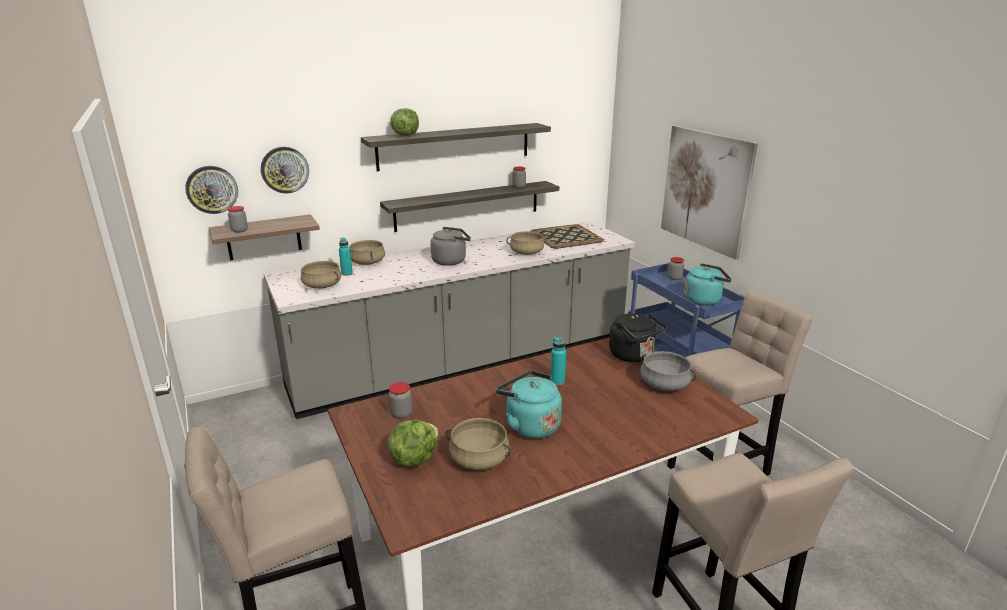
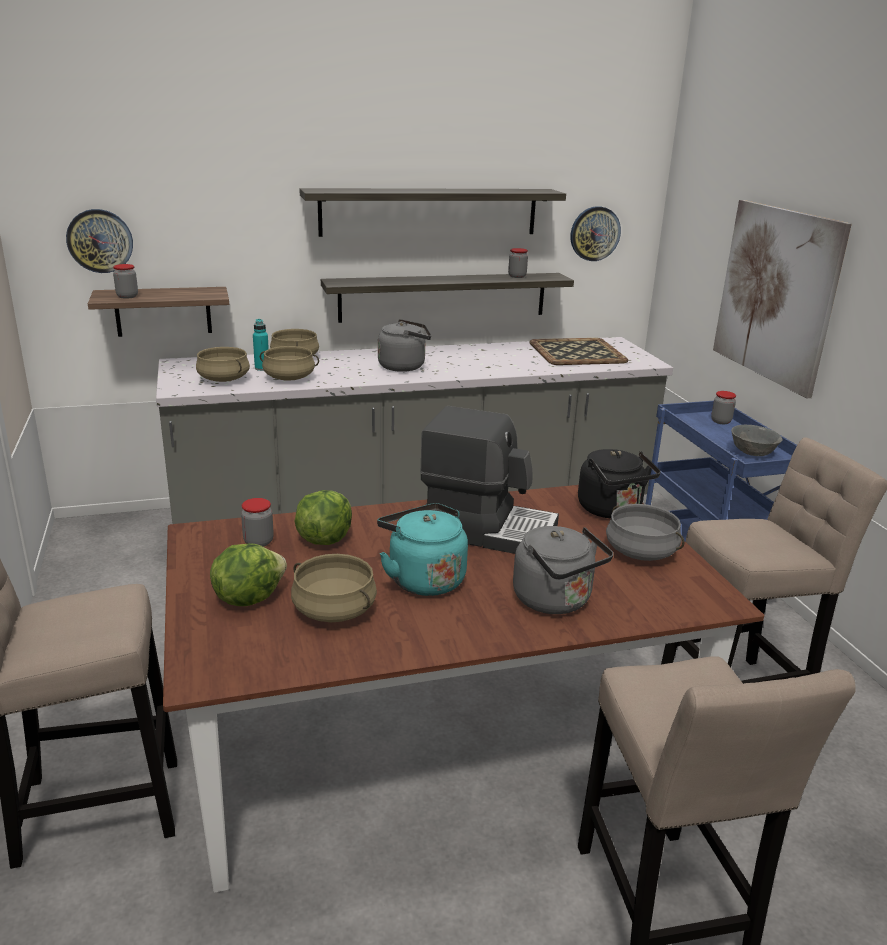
camera: 10 degrees right, 0 degrees up
wall clock [261,147,309,194] -> wall clock moved to [571,206,621,261]
lettuce [390,108,419,136] -> lettuce moved to [294,490,352,545]
beige cooking pot [506,231,547,255] -> beige cooking pot moved to [260,346,319,381]
turquoise bottle [551,337,566,385] -> coffee machine [420,406,559,554]
turquoise kettle [684,263,732,305] -> grey bowl [731,425,783,456]
none -> grey kettle [513,526,613,614]

